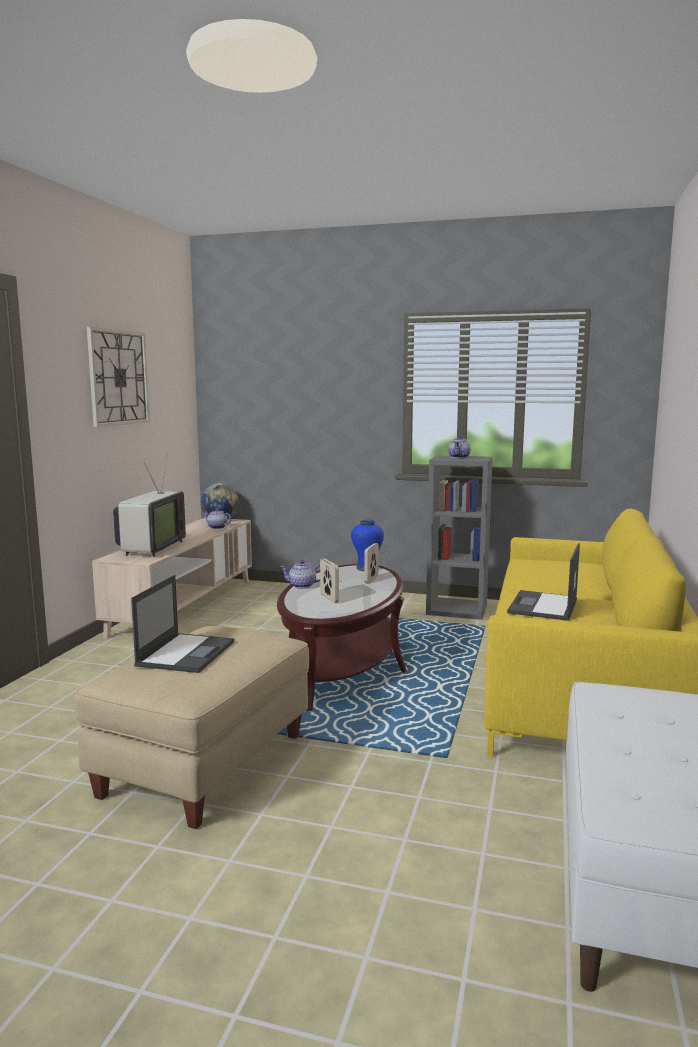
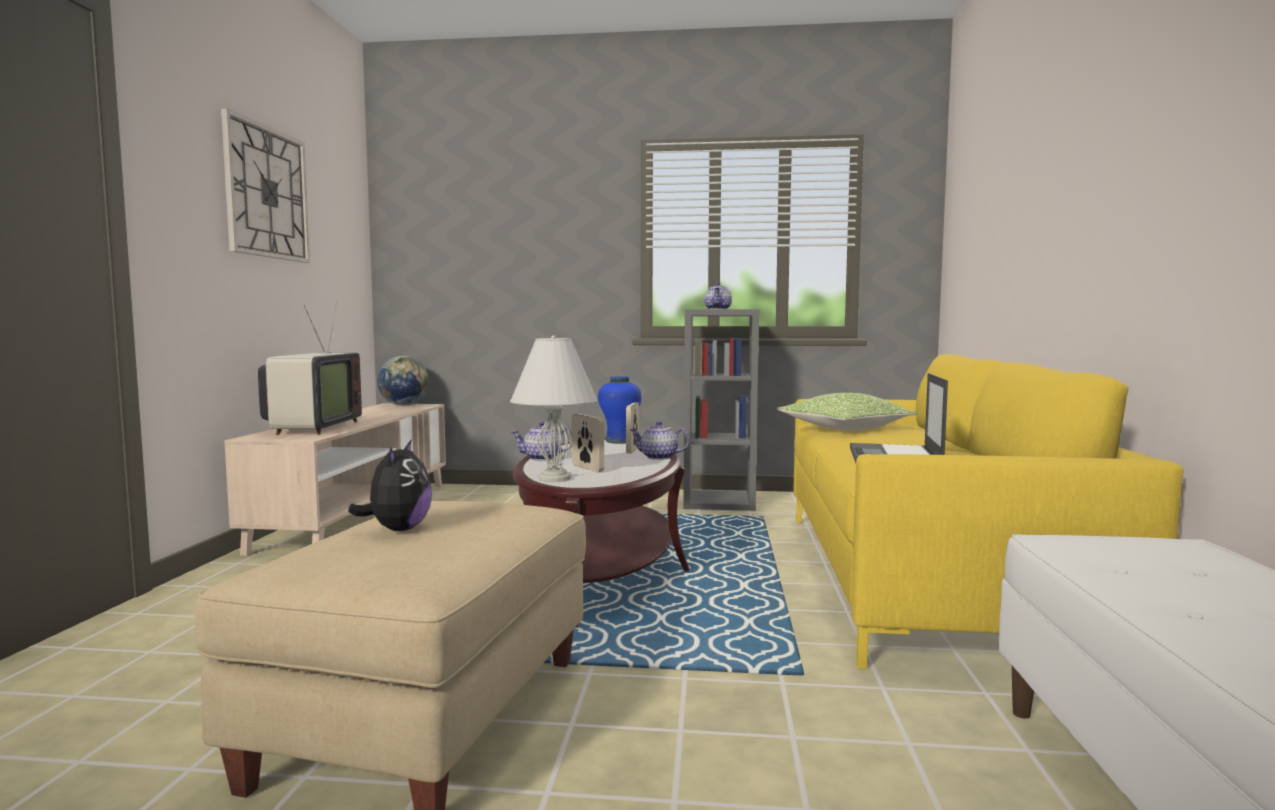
camera: 10 degrees left, 5 degrees down
laptop [131,575,234,673] -> plush toy [348,440,432,531]
teapot [204,508,231,529] -> teapot moved to [630,421,690,460]
none -> white table lamp [510,335,598,482]
none -> pillow [777,393,917,431]

